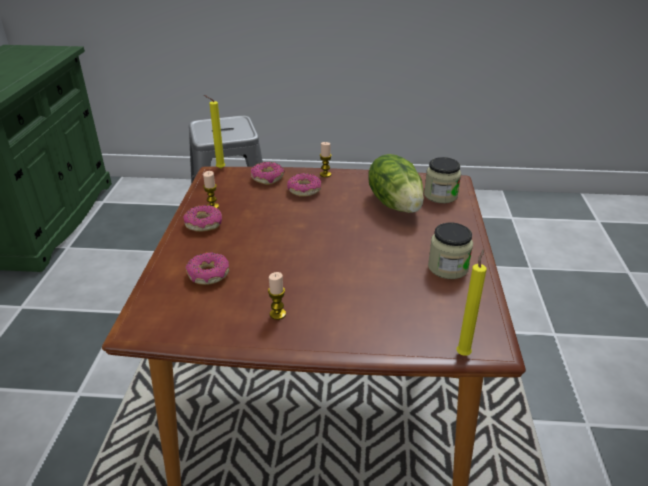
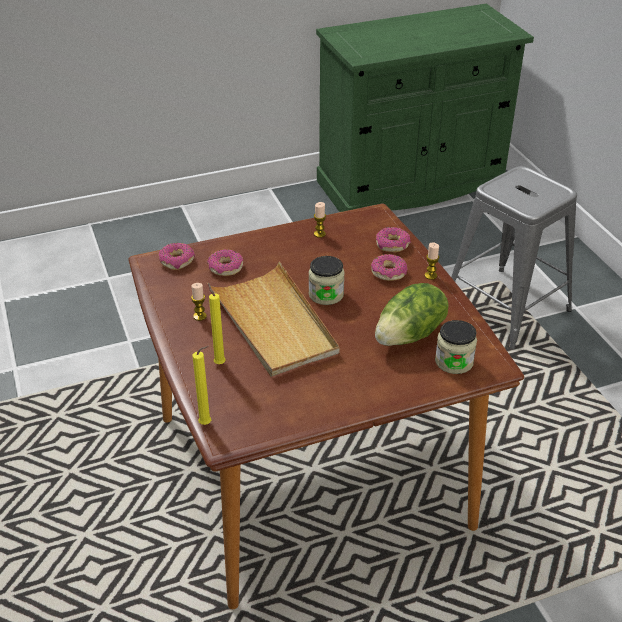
camera: 65 degrees right, 5 degrees up
donut [183,205,222,232] -> donut moved to [159,243,195,270]
yellow candle [204,95,225,169] -> yellow candle moved to [208,283,226,364]
jar [428,223,473,279] -> jar moved to [309,256,345,305]
none -> beige tray [207,261,340,377]

